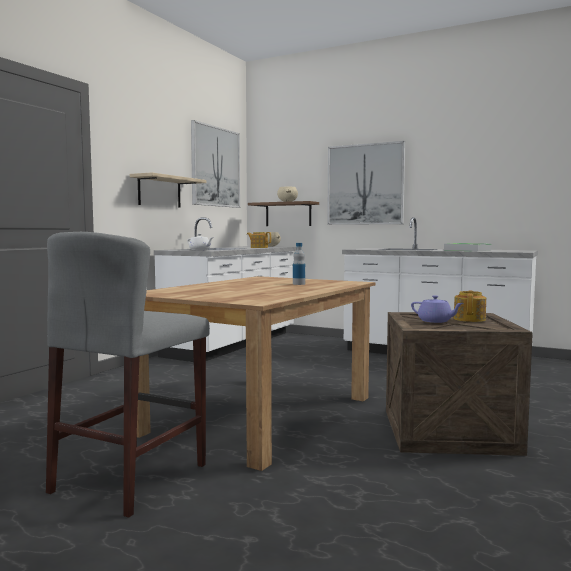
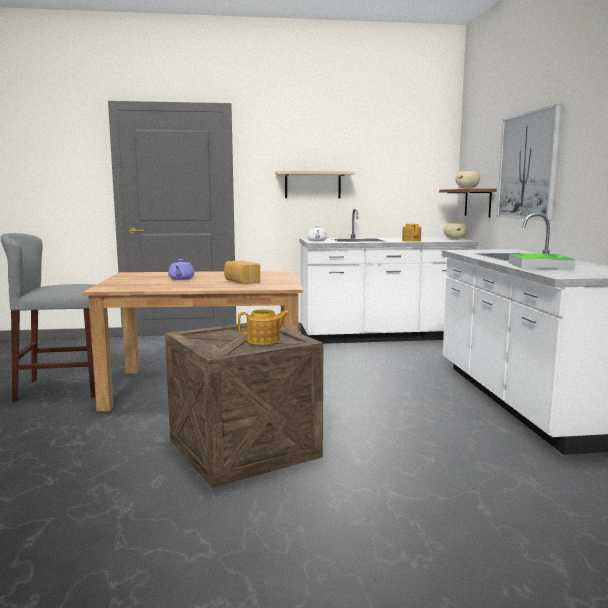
camera: 55 degrees right, 5 degrees up
picture [191,120,240,208] -> none
bottle [293,243,305,285] -> bread [224,261,260,284]
purple teapot [411,295,463,323] -> purple teapot moved to [168,259,194,280]

